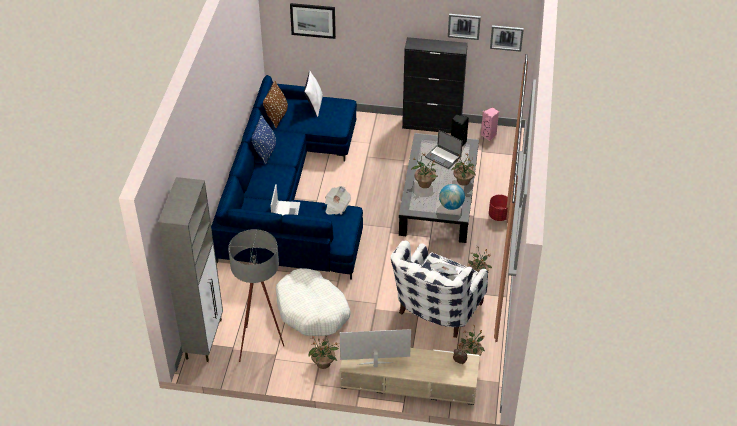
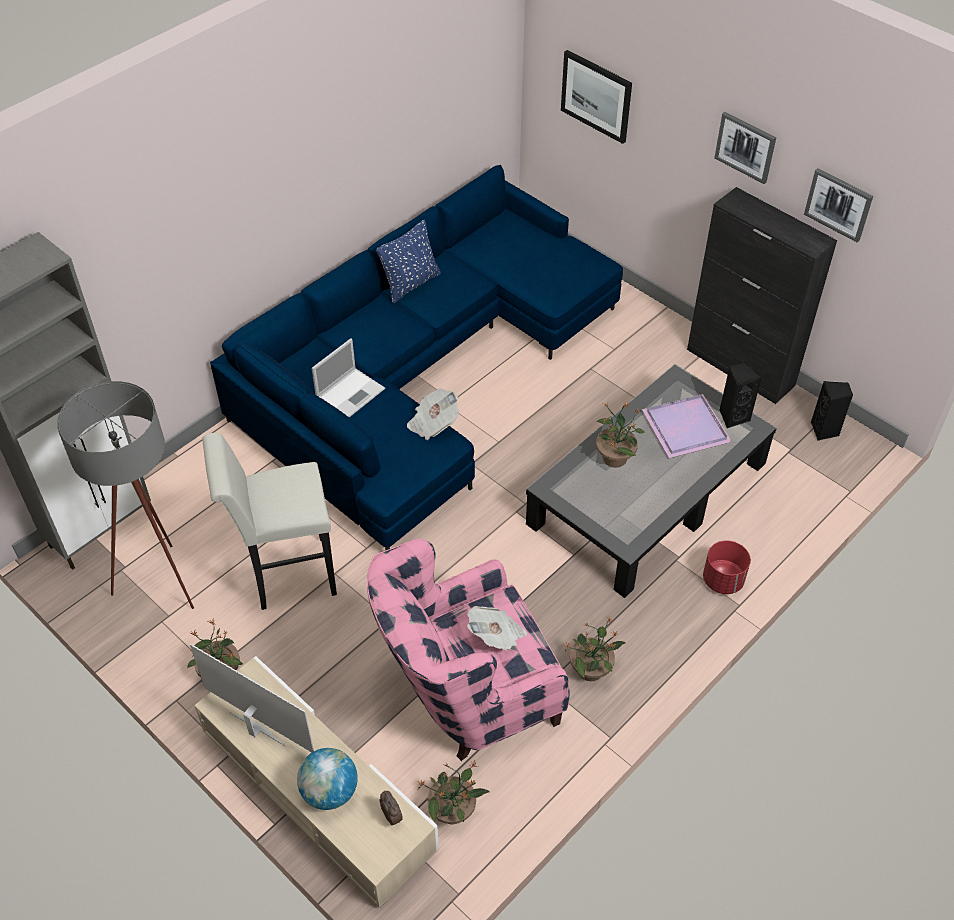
camera: 35 degrees right, 5 degrees up
brown pillow [263,81,288,128] -> none
white dog bed [276,268,351,336] -> white stool [202,433,337,610]
white pillow [304,70,323,117] -> none
white armchair [391,241,488,338] -> pink armchair [367,539,569,761]
laptop [425,130,463,169] -> purple tray [642,394,732,458]
globe [439,184,465,210] -> globe moved to [297,748,358,810]
potted plant [451,153,476,186] -> none
pink speaker [481,107,499,141] -> black speaker [811,381,853,441]
picture [490,25,524,52] -> picture moved to [714,112,776,184]

